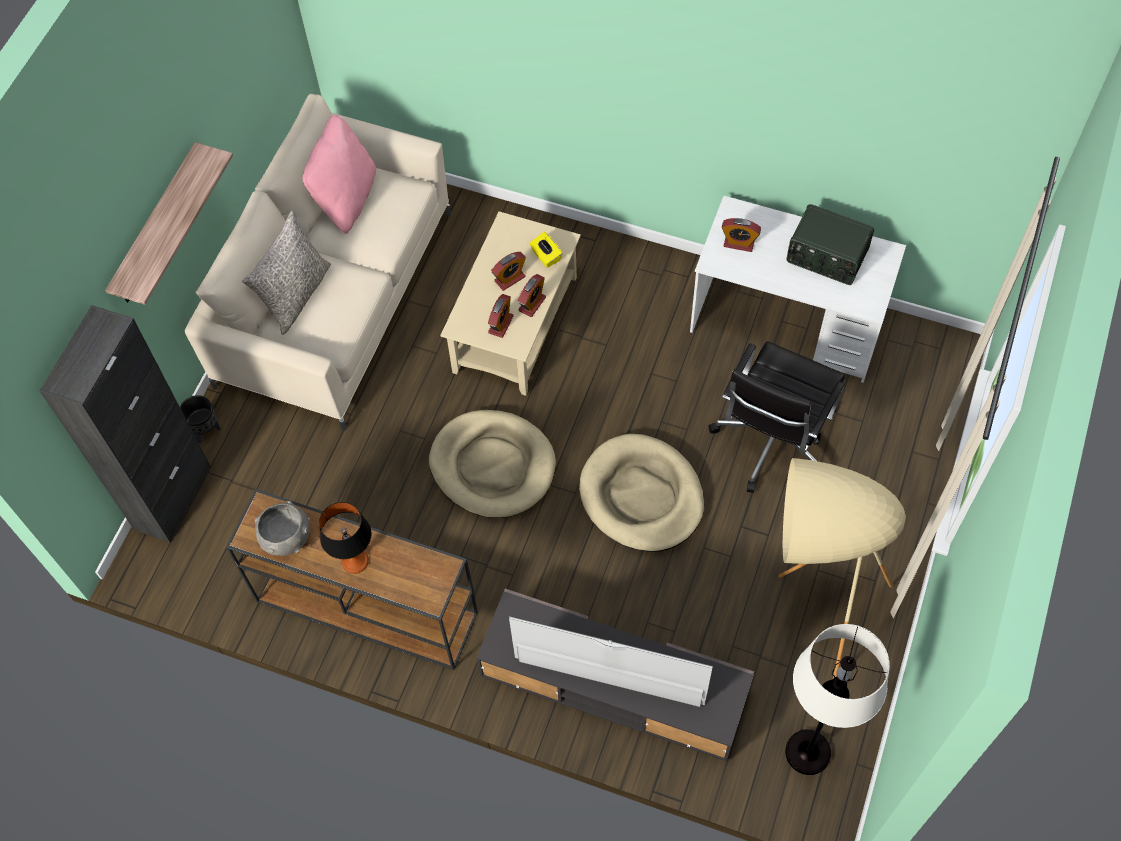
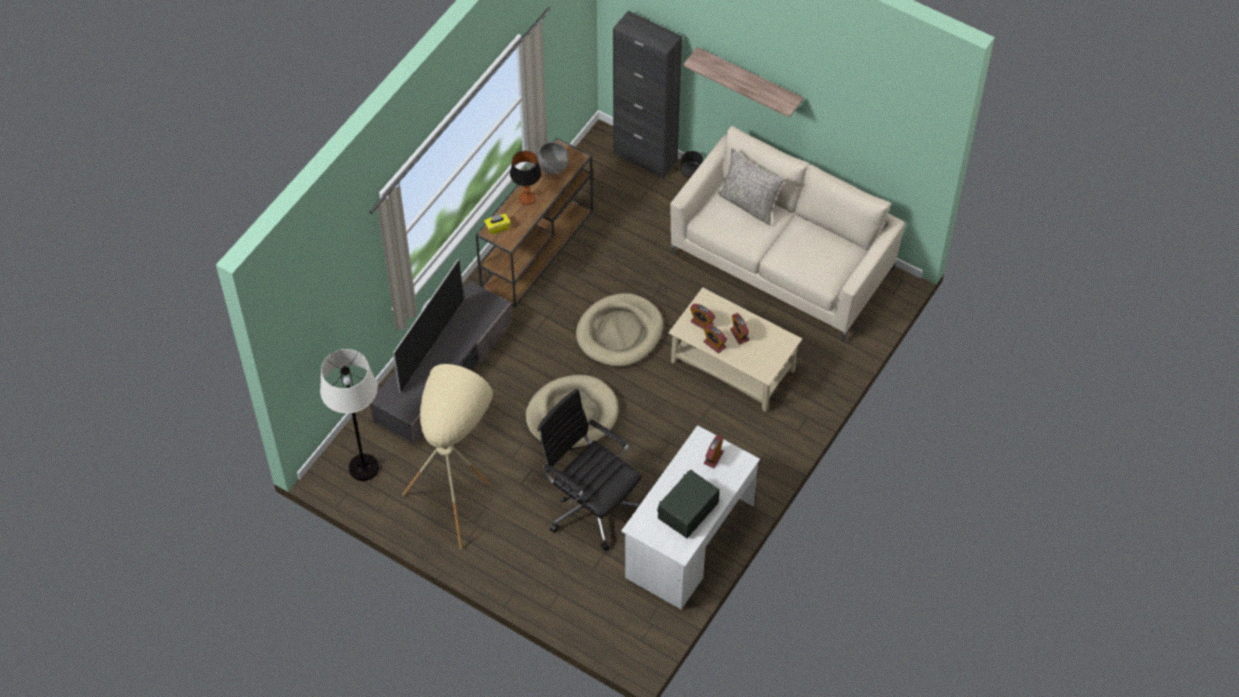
camera: 100 degrees right, 5 degrees down
pink pillow [302,114,376,234] -> none
yellow tissue box [529,232,563,268] -> yellow tissue box moved to [484,214,511,235]

